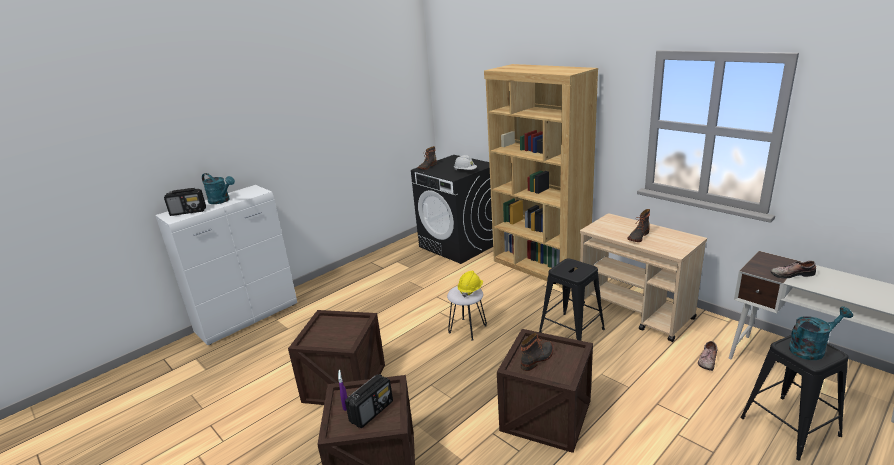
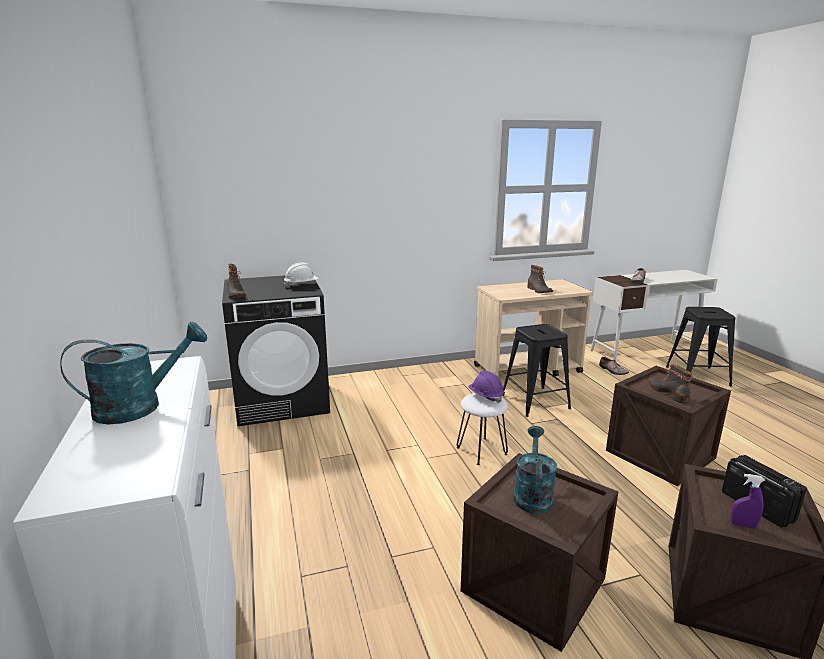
camera: 65 degrees left, 5 degrees down
radio [164,188,206,216] -> none
yellow hard hat [458,271,483,297] -> purple hard hat [468,371,504,403]
brown bookcase [484,64,598,288] -> none
turquoise watering can [789,307,853,360] -> turquoise watering can moved to [514,426,557,514]

